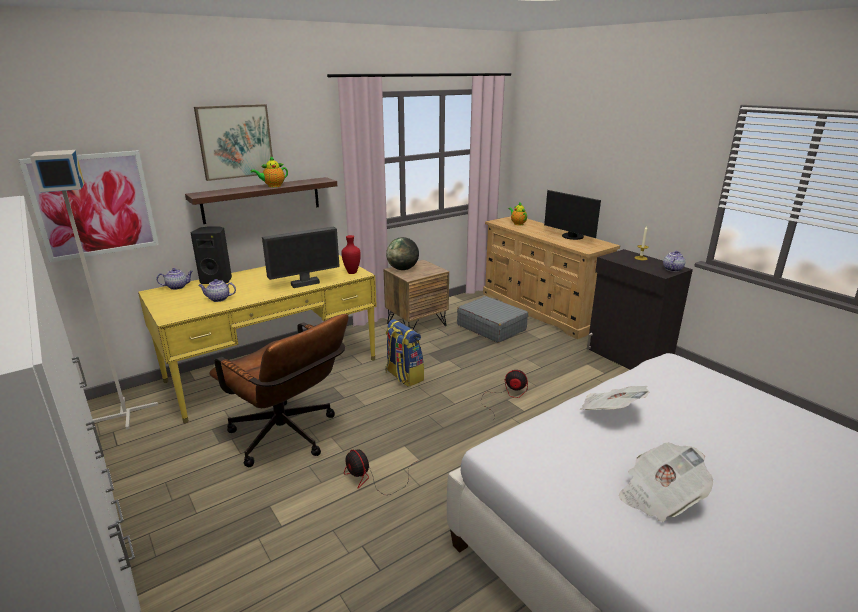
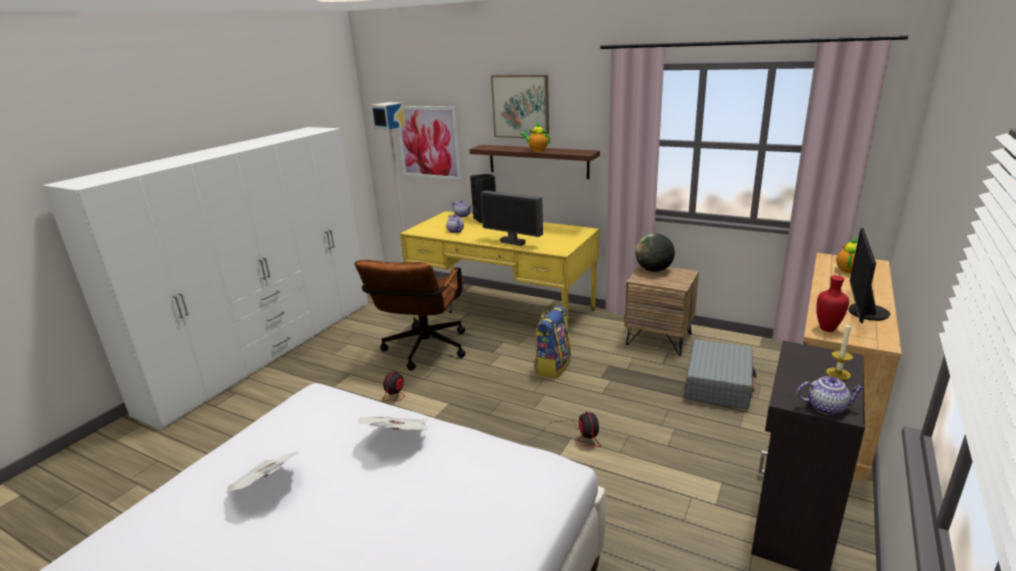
camera: 65 degrees right, 0 degrees up
red vase [341,235,361,274] -> red vase moved to [816,275,849,332]

